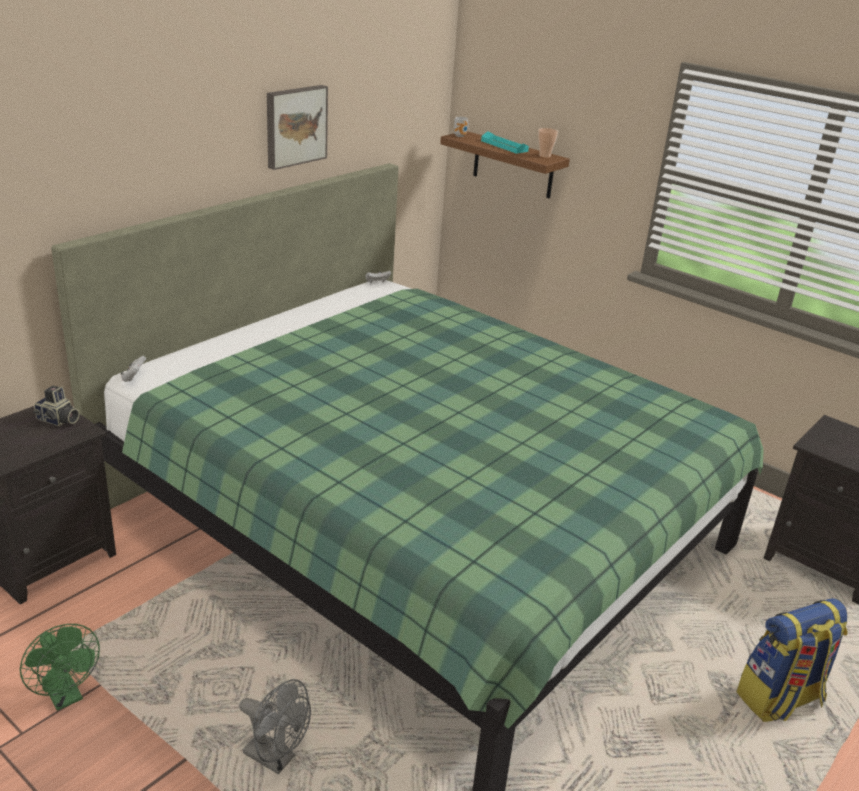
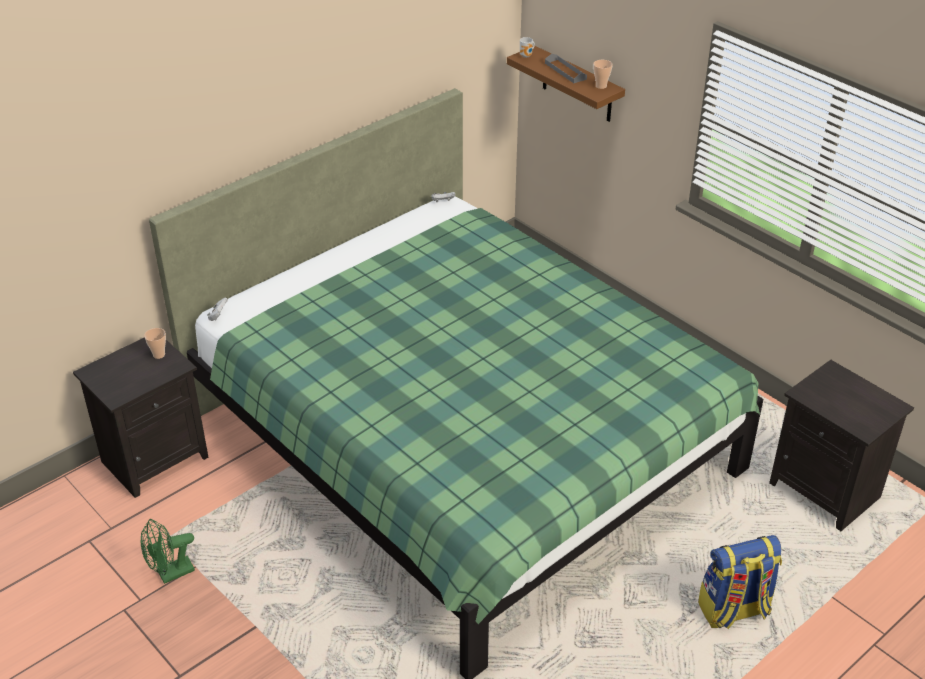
camera: 10 degrees right, 10 degrees up
green fan [20,624,100,711] -> green fan turned 90 degrees clockwise [140,519,195,584]
camera [33,386,80,426] -> cup [144,328,166,359]
grey fan [239,679,311,774] -> none
picture [267,85,328,170] -> none
turquoise tray [481,131,529,154] -> grey tray [545,54,587,83]

